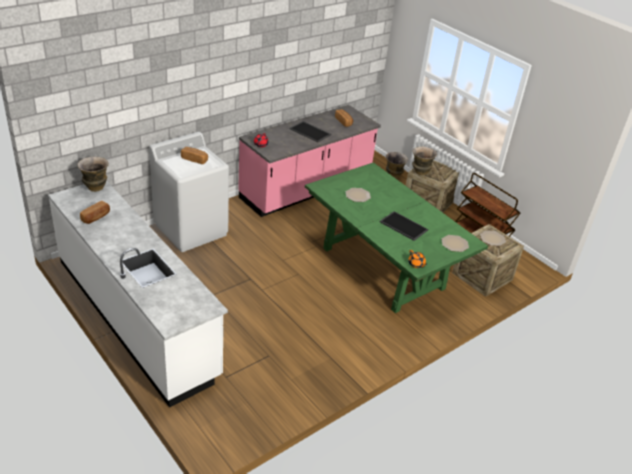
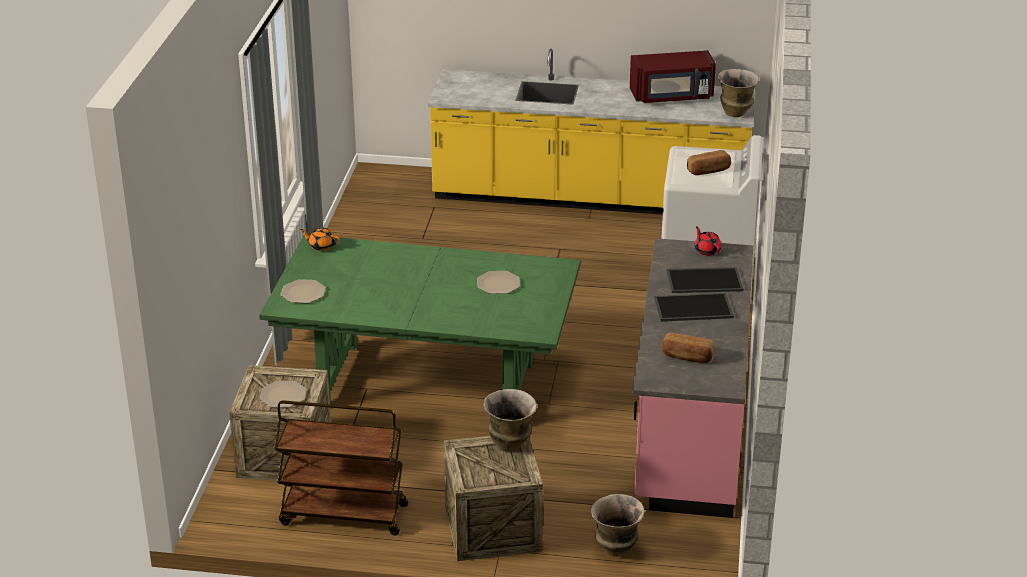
camera: 140 degrees right, 5 degrees down
white counter [48,181,228,408] -> yellow counter [428,48,755,215]
bread [80,201,110,224] -> red microwave [630,50,716,103]
tray [380,211,428,241] -> tray moved to [667,267,743,293]

